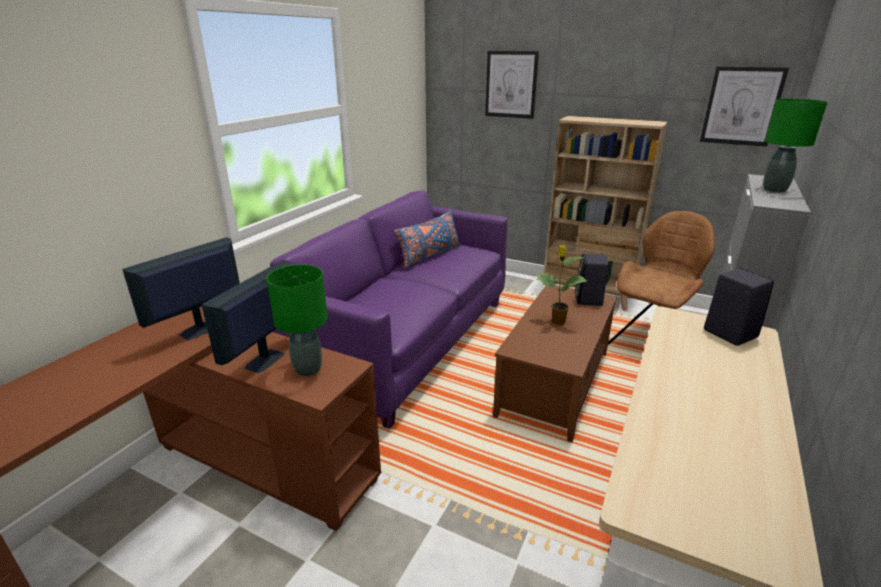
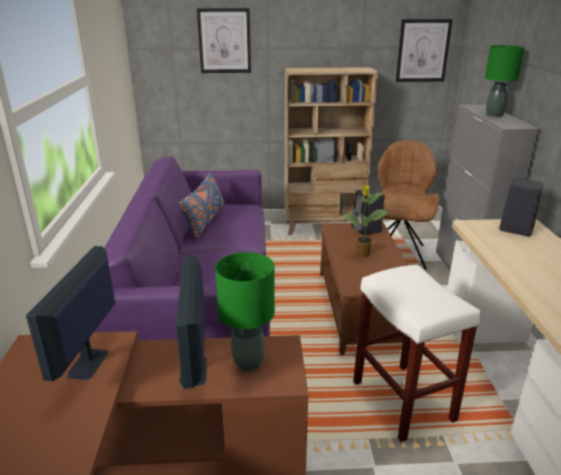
camera: 30 degrees left, 0 degrees up
none -> white stool [353,265,481,442]

